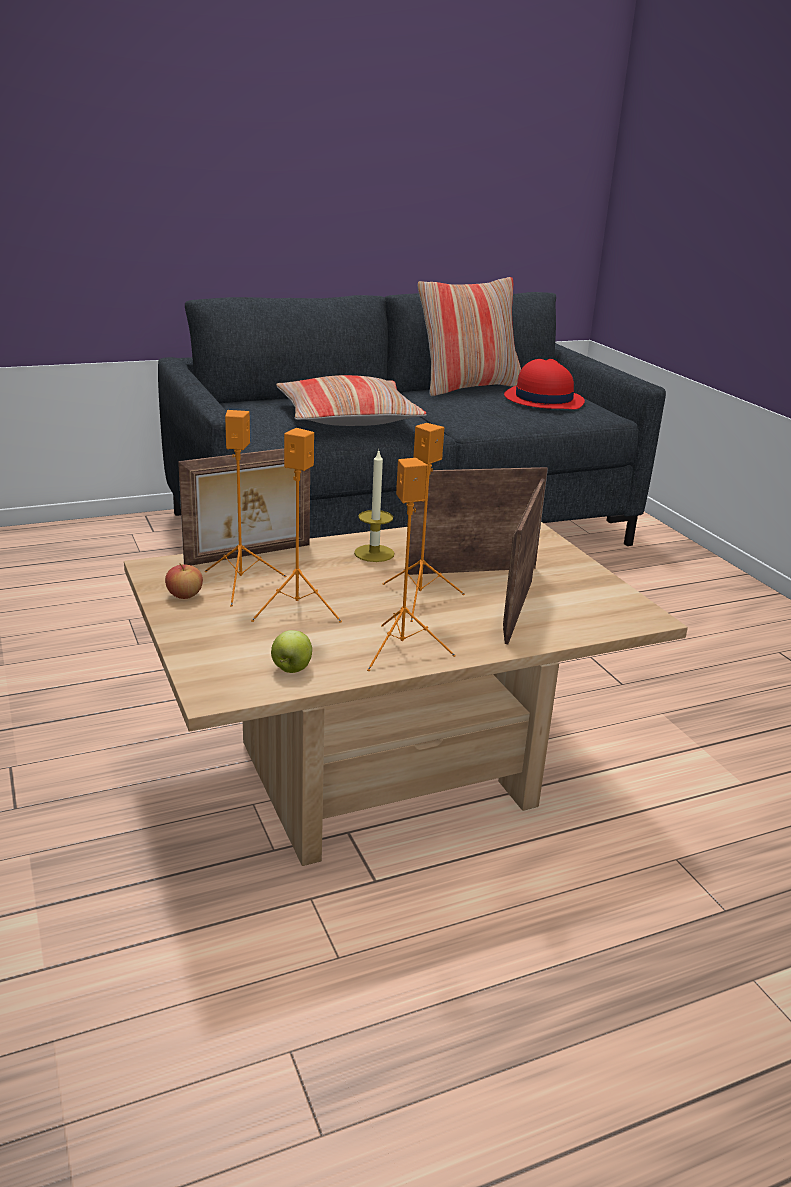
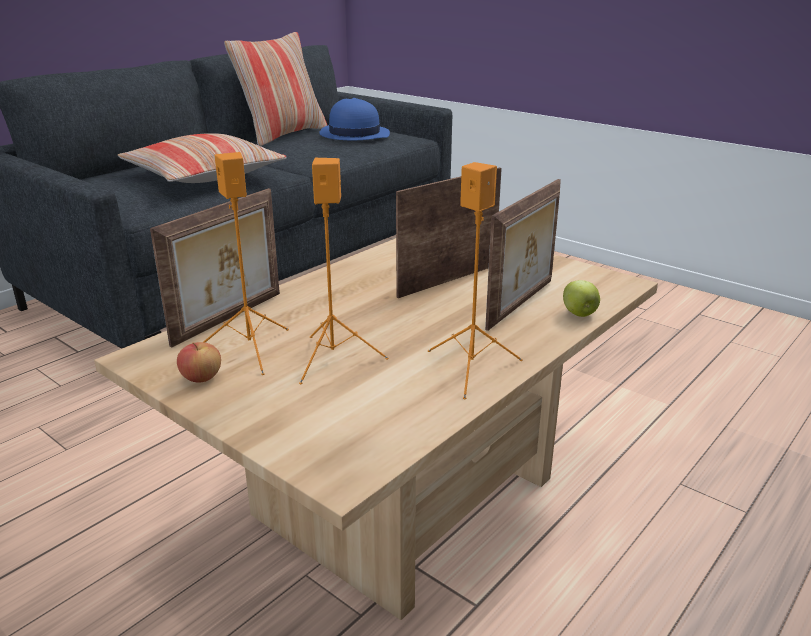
camera: 25 degrees left, 0 degrees up
apple [271,630,312,673] -> apple moved to [563,280,600,317]
candle [354,449,394,562] -> none
orange speaker [383,423,465,622] -> none
picture frame [503,478,544,644] -> picture frame turned 135 degrees counterclockwise [485,179,561,331]
red hat [504,359,585,409] -> blue hat [319,98,390,140]

